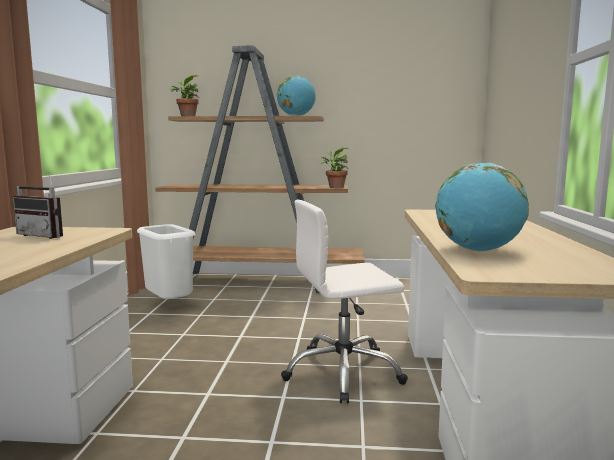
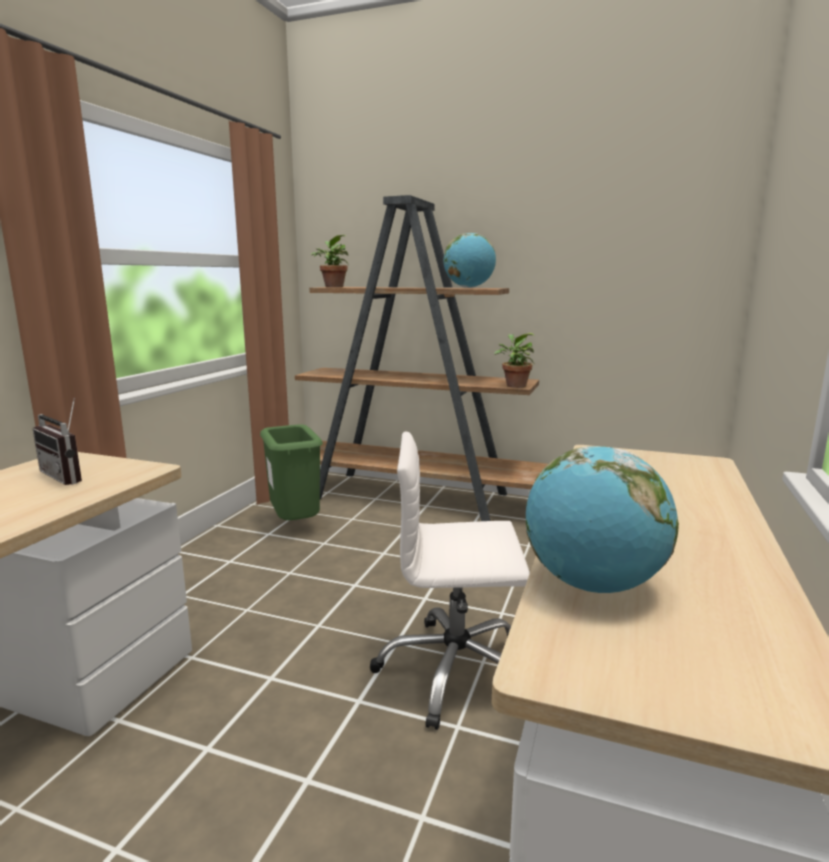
camera: 15 degrees right, 5 degrees up
white trash can [137,224,196,299] -> green trash can [260,424,323,520]

